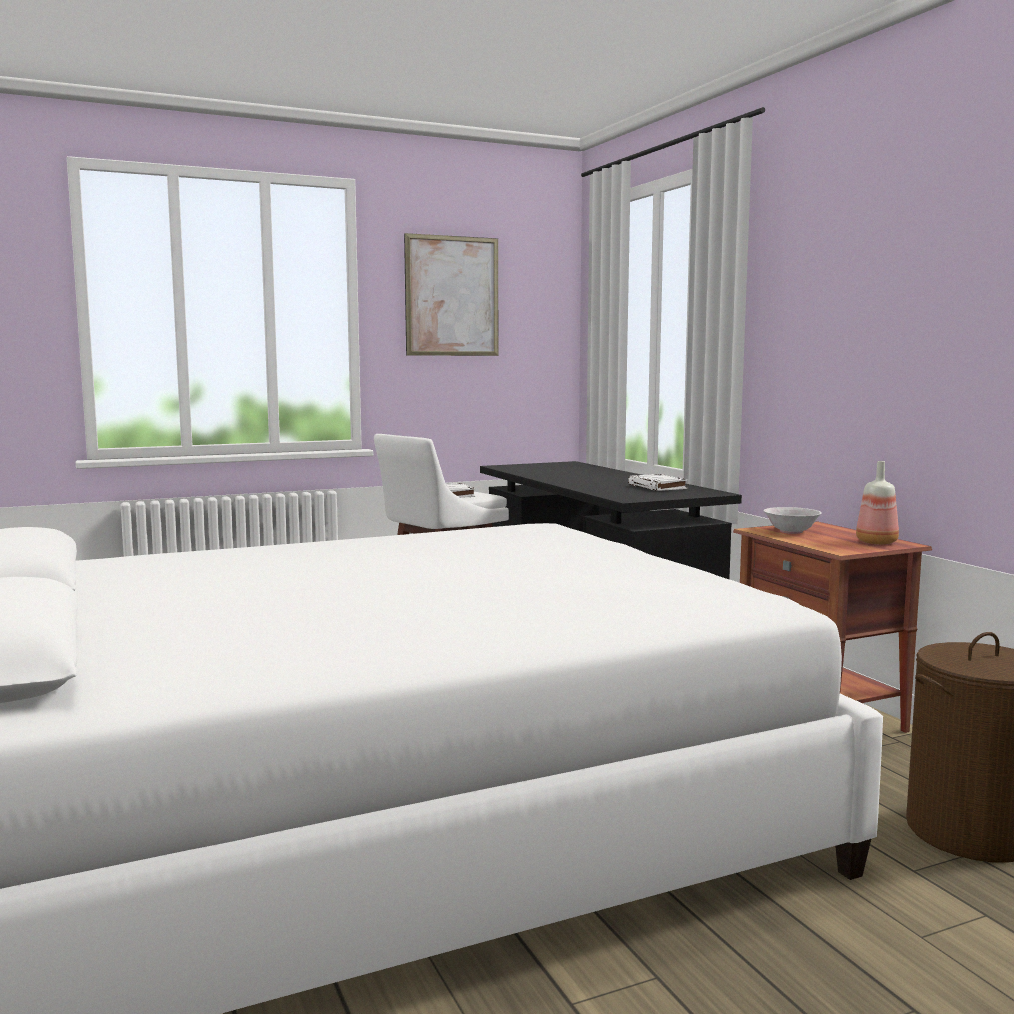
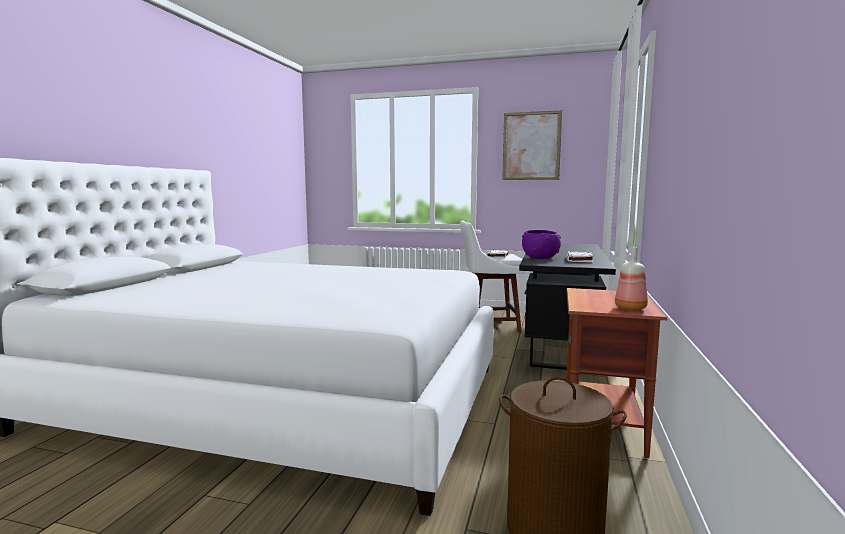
camera: 40 degrees right, 0 degrees up
white bowl [763,507,822,534] -> none
none -> purple bowl [522,230,561,259]

